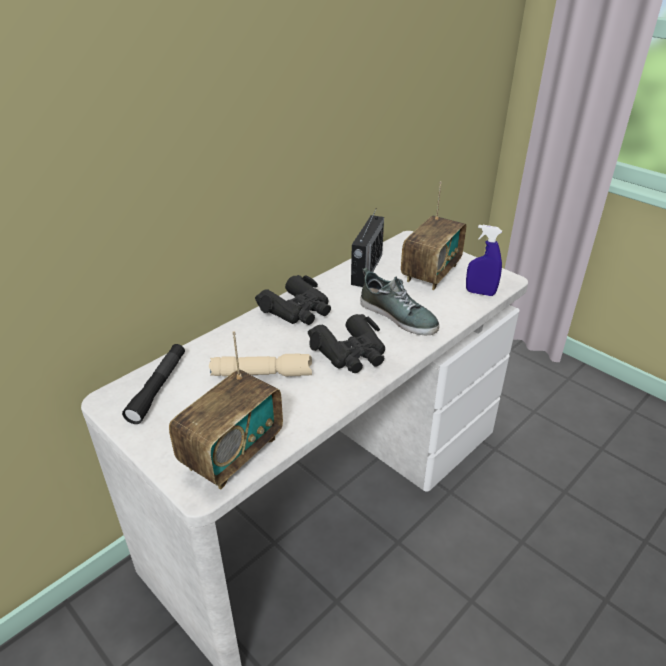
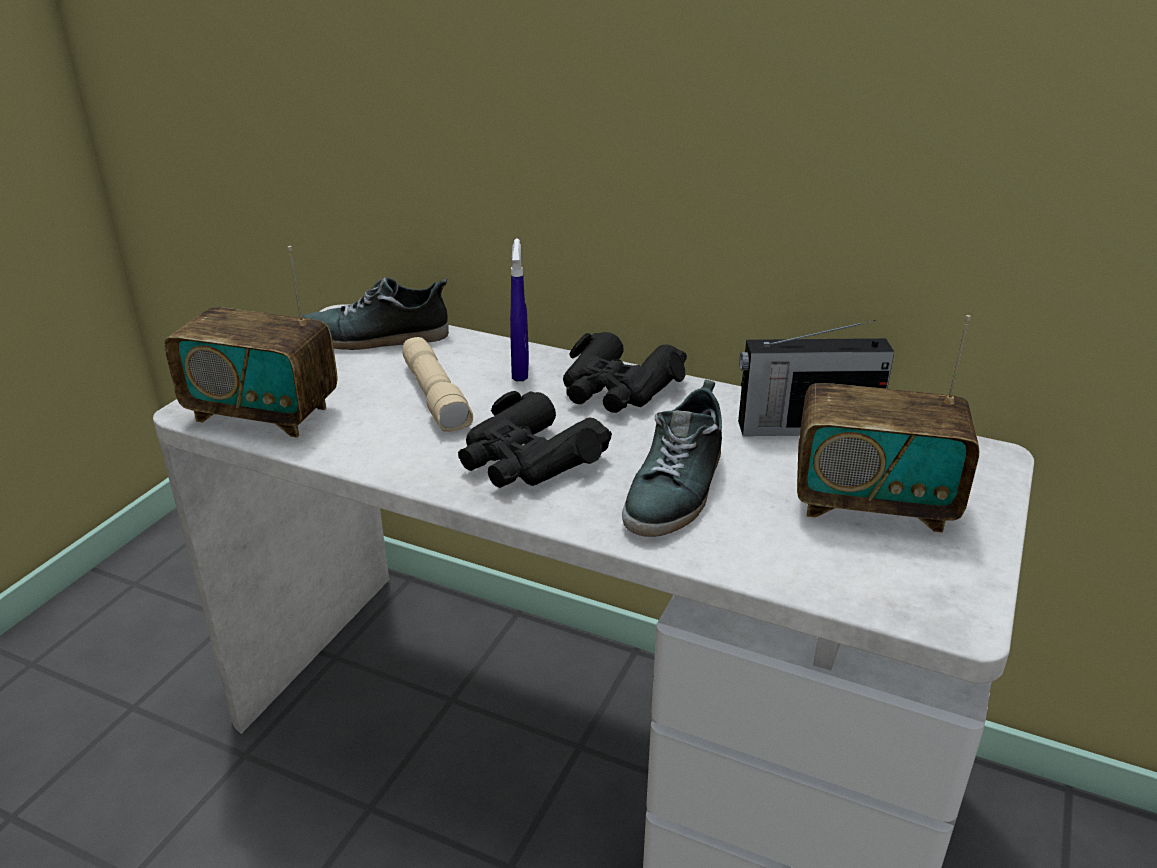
camera: 70 degrees right, 5 degrees down
black flashlight [122,344,185,424] -> shoe [302,277,449,350]
blue spray bottle [466,225,502,296] -> blue spray bottle moved to [510,238,529,381]

